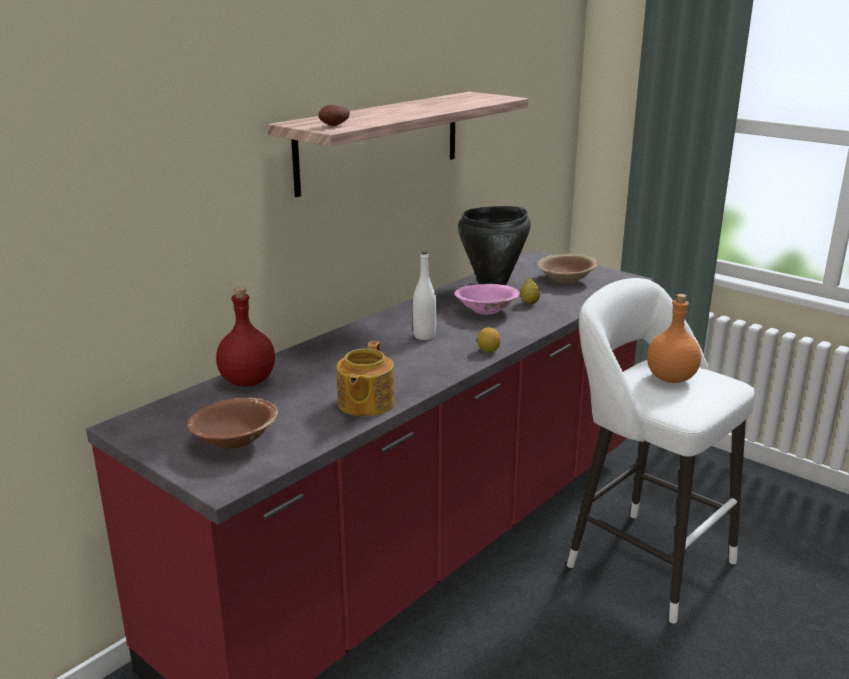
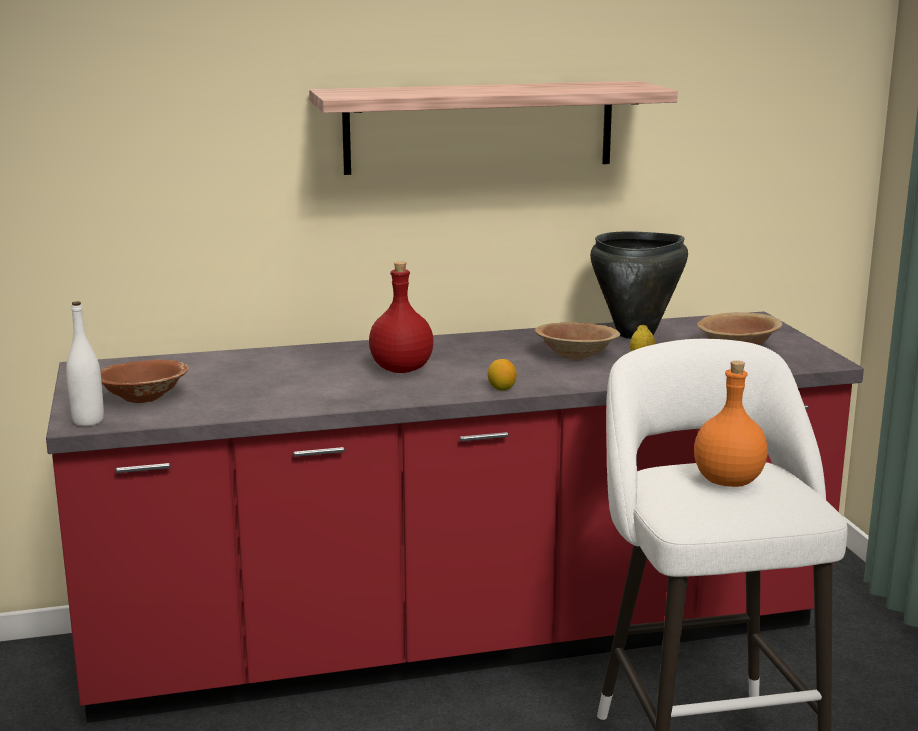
camera: 35 degrees right, 5 degrees down
red bottle [216,287,275,387] -> red bottle moved to [369,261,434,373]
potato [318,105,350,126] -> none
teapot [336,341,395,416] -> none
white bottle [413,251,436,340] -> white bottle moved to [66,301,104,426]
pink bowl [454,284,520,315] -> brown bowl [535,322,620,360]

